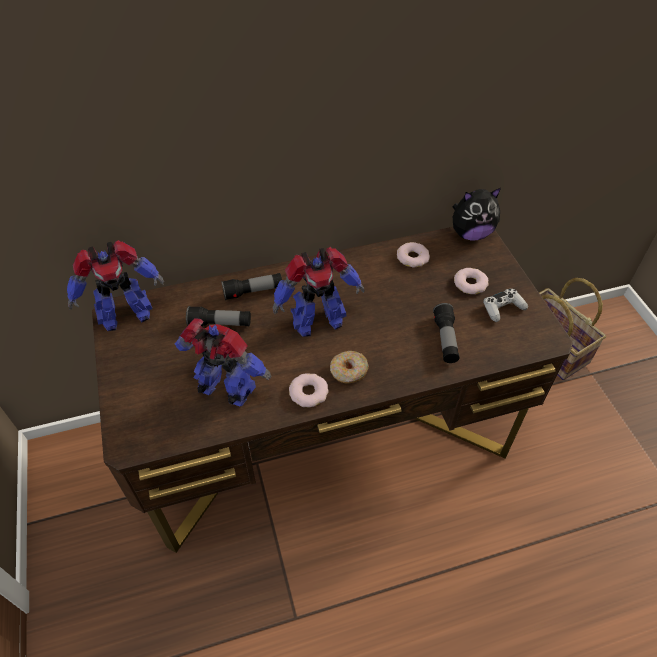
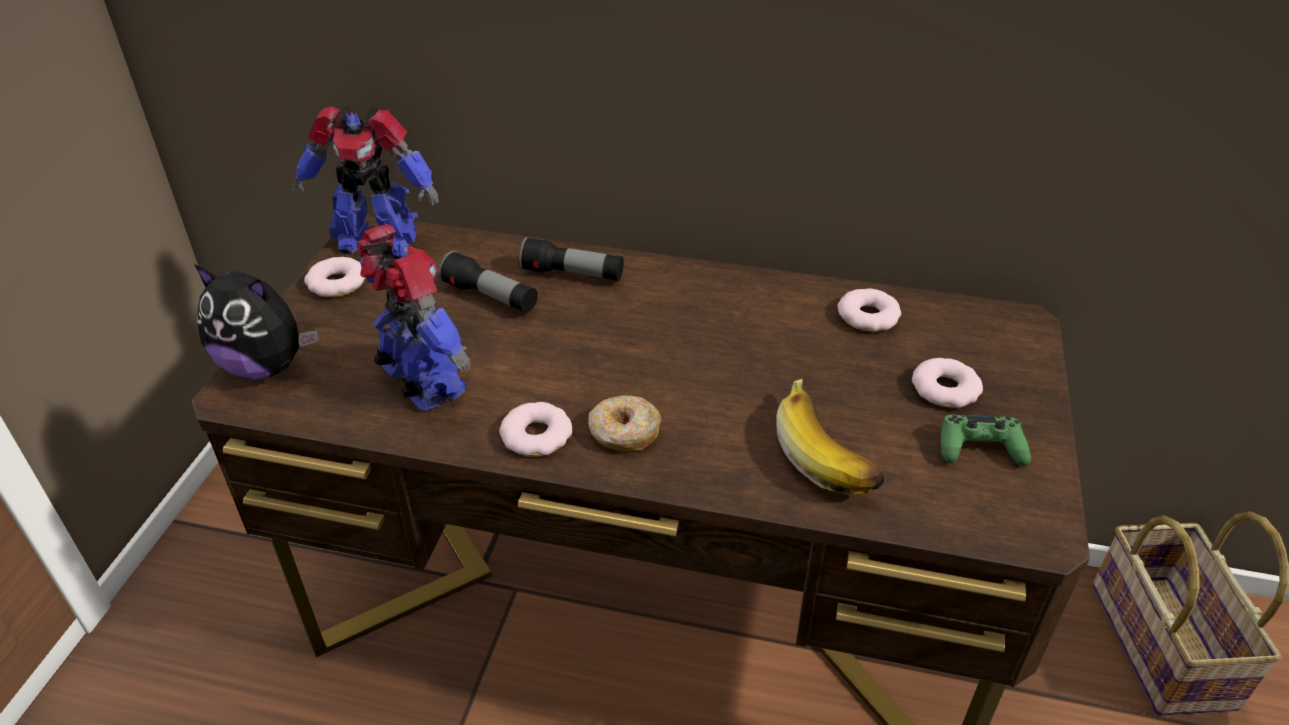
camera: 30 degrees right, 10 degrees down
toy robot [272,247,365,337] -> none
flashlight [433,303,460,363] -> banana [776,379,885,494]
plush toy [453,188,501,240] -> plush toy moved to [194,264,318,379]
white game controller [483,289,528,322] -> green game controller [940,414,1031,466]
none -> donut [304,257,366,297]

